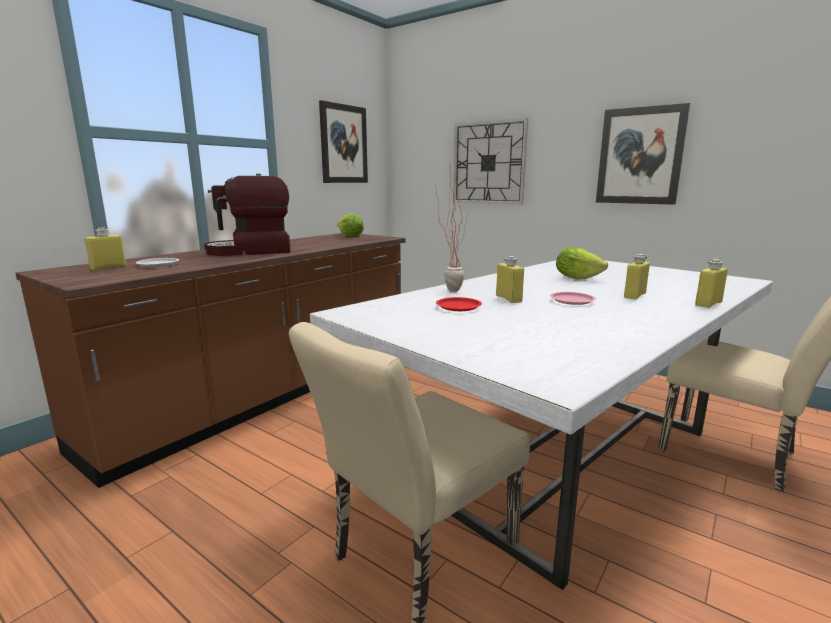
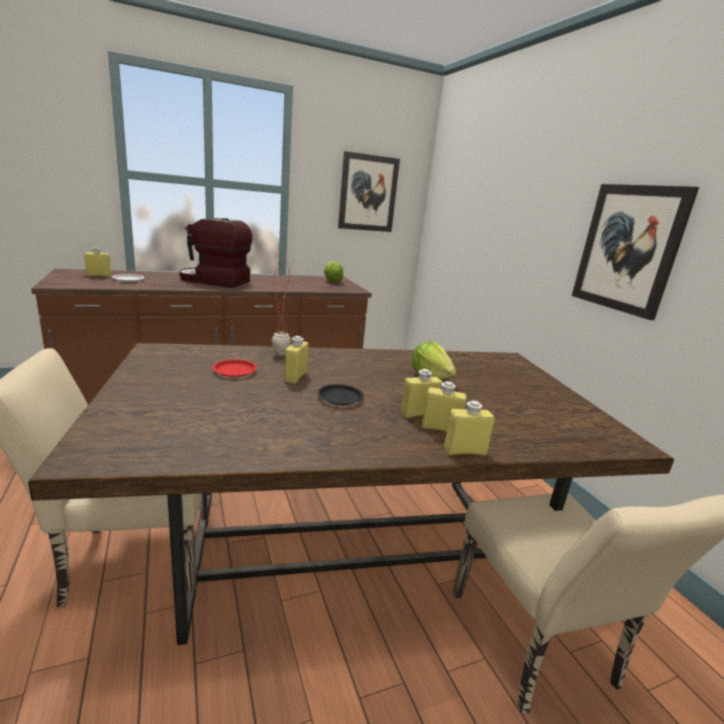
camera: 30 degrees right, 5 degrees up
white dining table [310,260,773,590] -> brown dining table [28,343,674,645]
wall clock [453,118,528,205] -> none
pink plate [550,292,596,305] -> black plate [318,384,364,405]
none -> yellow bottle [421,381,466,432]

